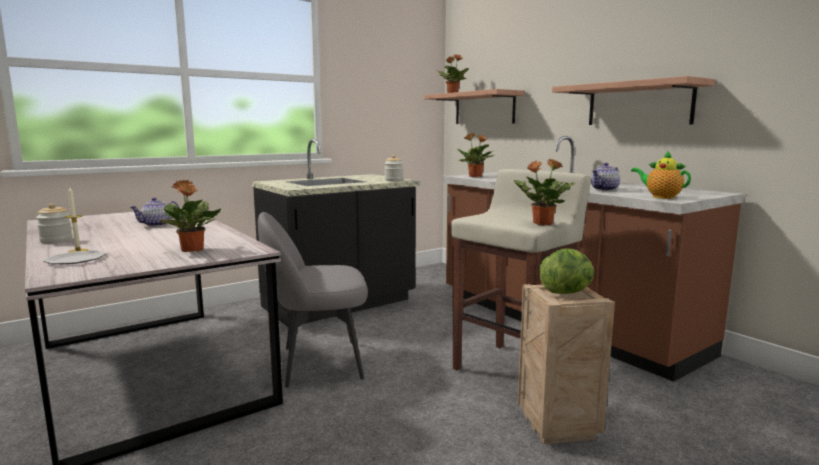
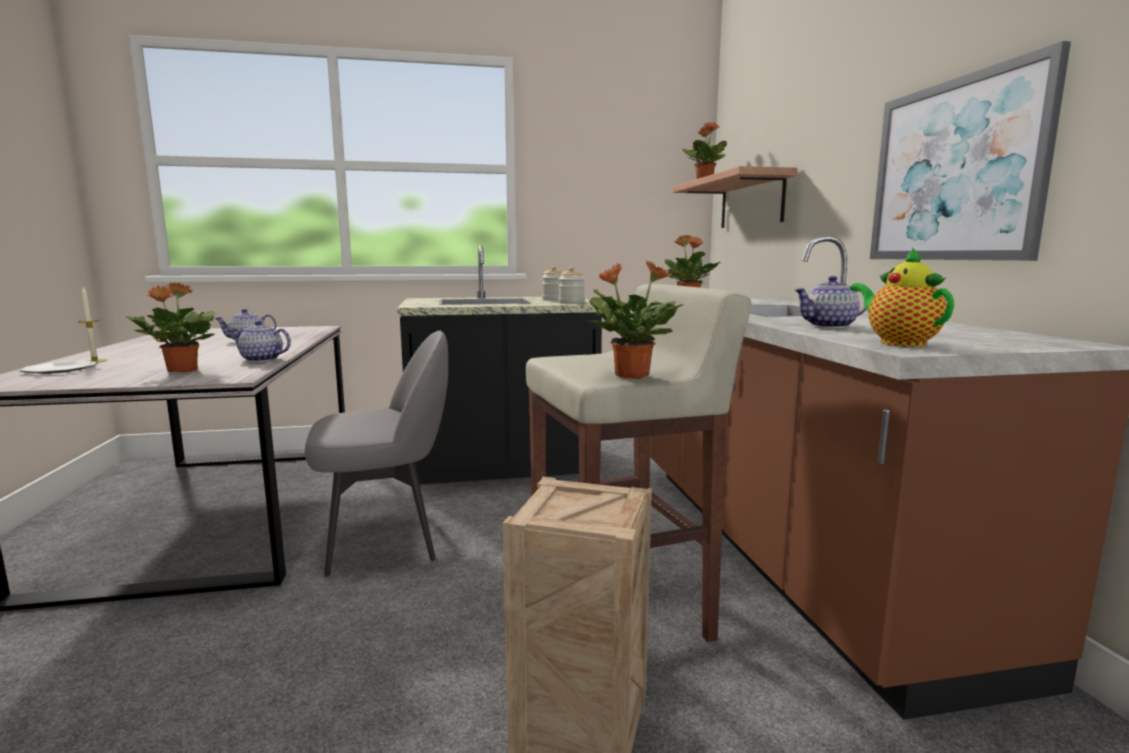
camera: 25 degrees right, 0 degrees up
jar [36,203,73,244] -> jar moved to [542,266,563,301]
grey chair [258,212,368,387] -> grey chair turned 150 degrees clockwise [305,331,448,577]
lettuce [539,248,594,294] -> none
shelf [552,76,715,125] -> picture [870,41,1071,261]
none -> teapot [229,321,291,362]

